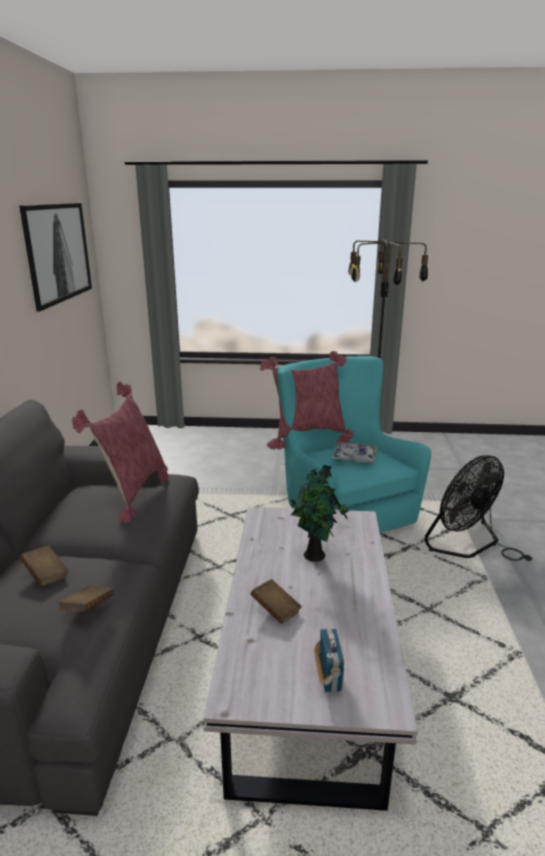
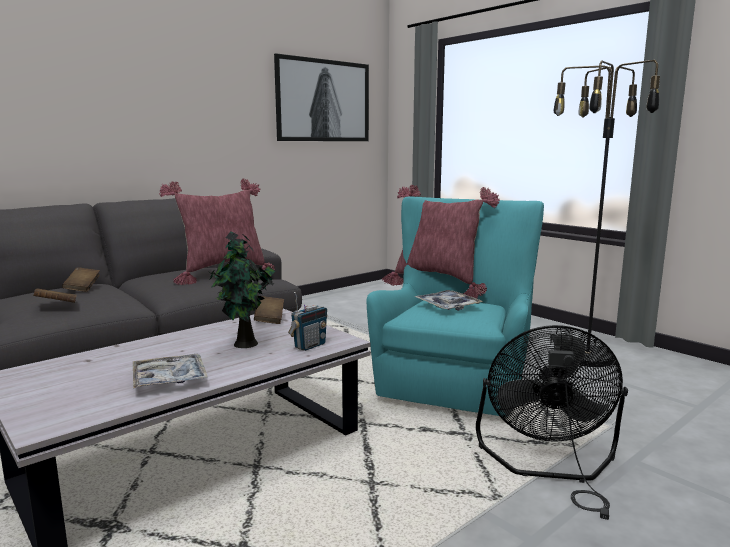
camera: 45 degrees right, 10 degrees down
brown book [250,579,302,624] -> brown book moved to [254,296,284,324]
radio [314,628,344,692] -> radio moved to [288,292,327,351]
none -> tray [133,354,208,389]

